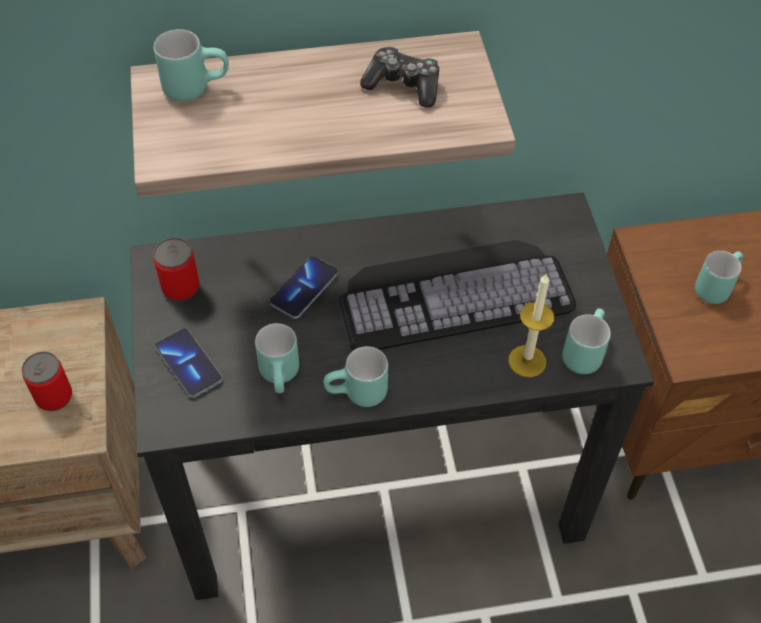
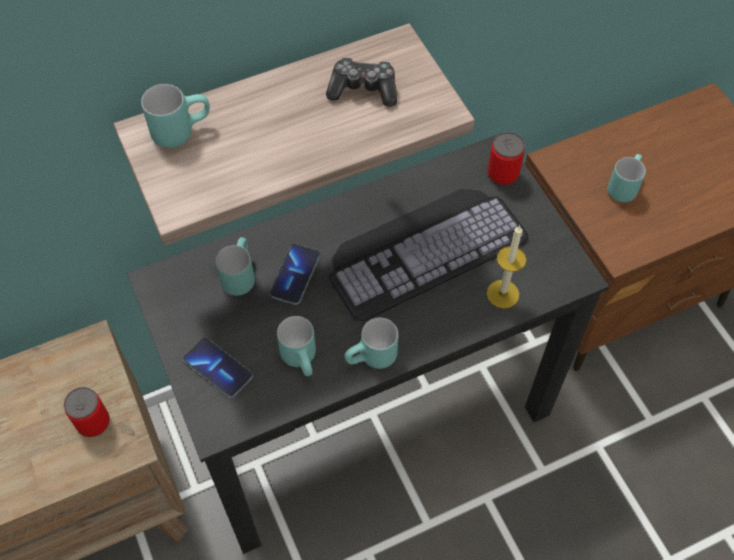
camera: 15 degrees left, 5 degrees up
can [154,238,200,301] -> can moved to [488,132,525,186]
turquoise mug [563,308,611,374] -> turquoise mug moved to [215,237,255,296]

